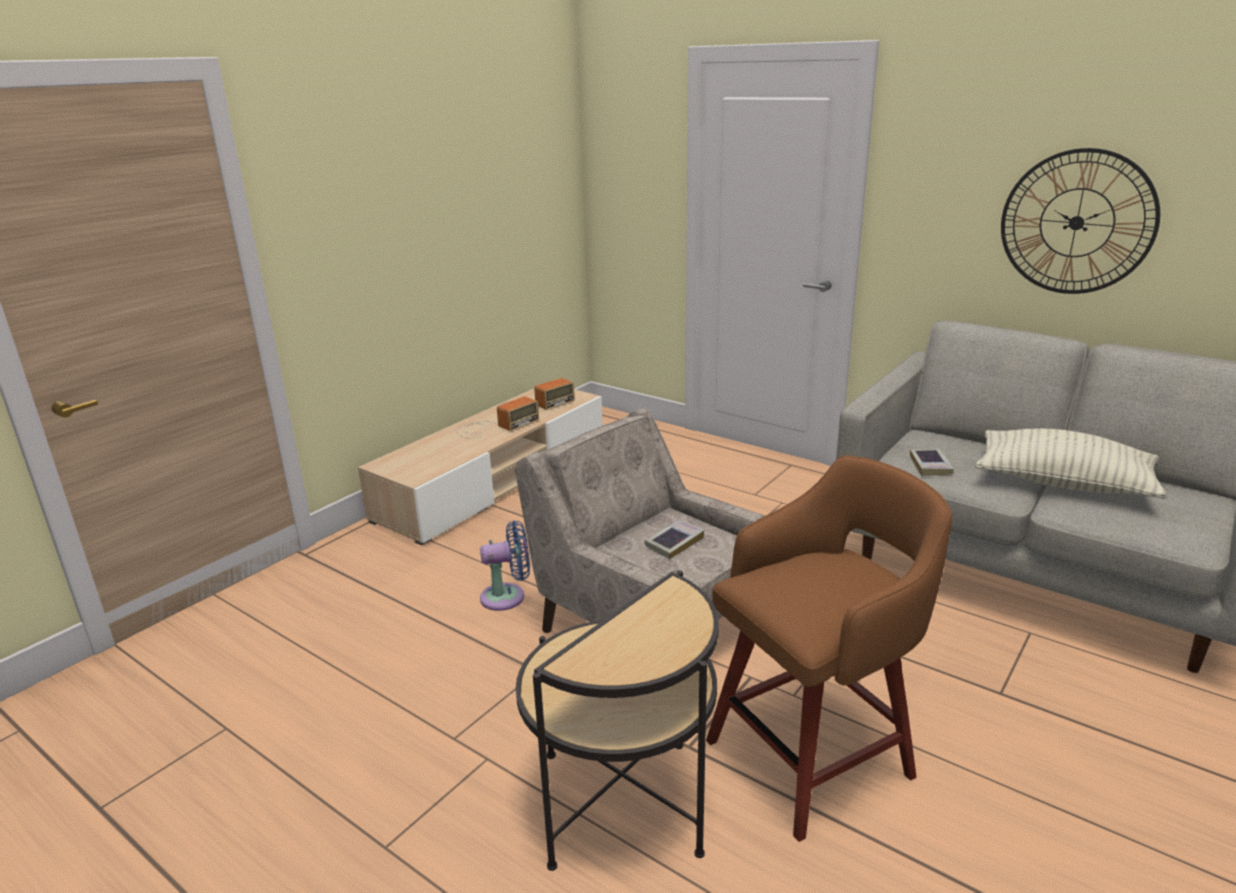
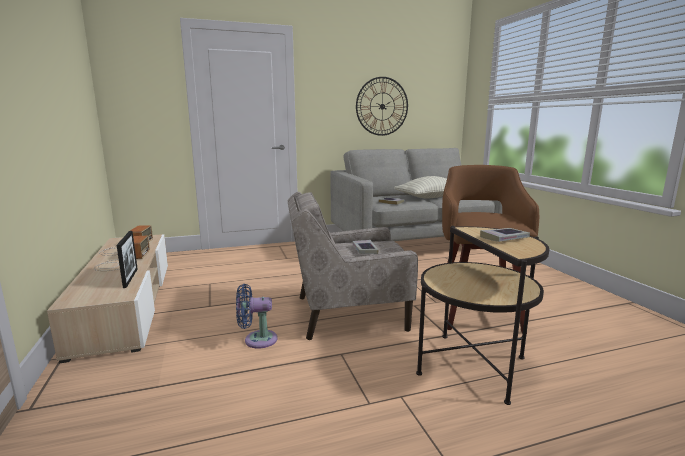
camera: 55 degrees left, 10 degrees down
blue fan [480,520,530,611] -> blue fan turned 120 degrees counterclockwise [236,284,278,349]
none -> picture frame [117,231,138,288]
none -> book [480,228,530,242]

